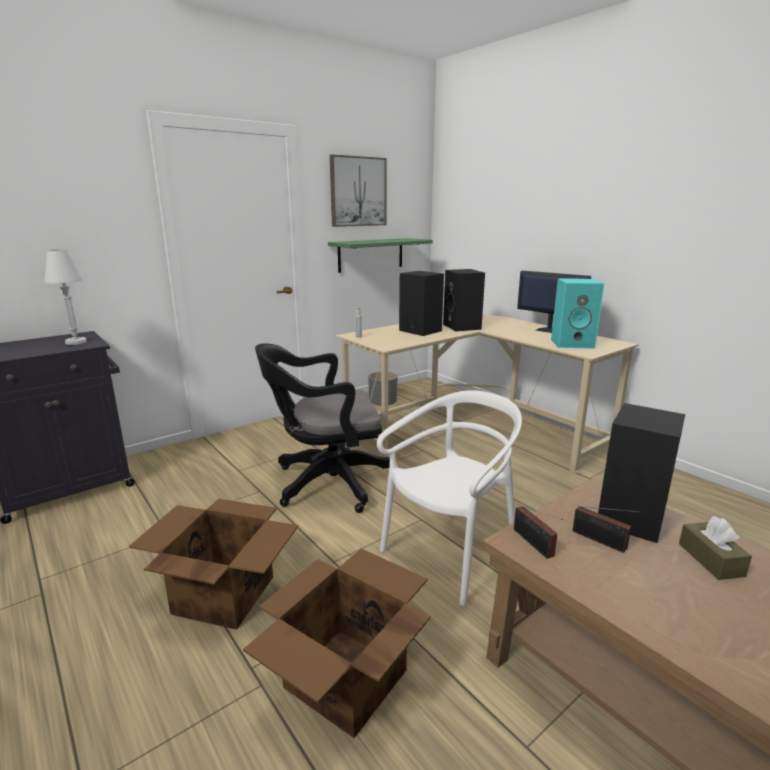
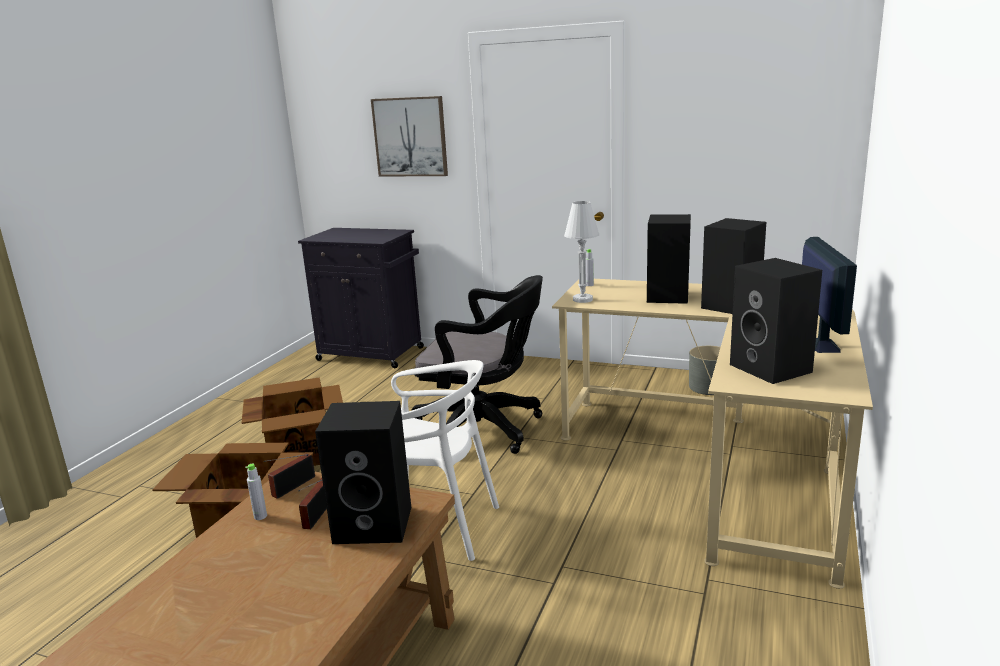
camera: 60 degrees right, 0 degrees up
white table lamp [44,249,87,345] -> white table lamp moved to [564,201,599,303]
black office chair [255,343,390,513] -> black office chair turned 150 degrees clockwise [411,275,543,454]
green shelf [328,238,433,273] -> none
picture [330,154,387,227] -> picture moved to [371,96,448,176]
turquoise speaker [551,278,604,349] -> black speaker [730,258,822,384]
brown tissue box [679,516,752,580] -> none
none -> grey bottle [245,464,267,520]

